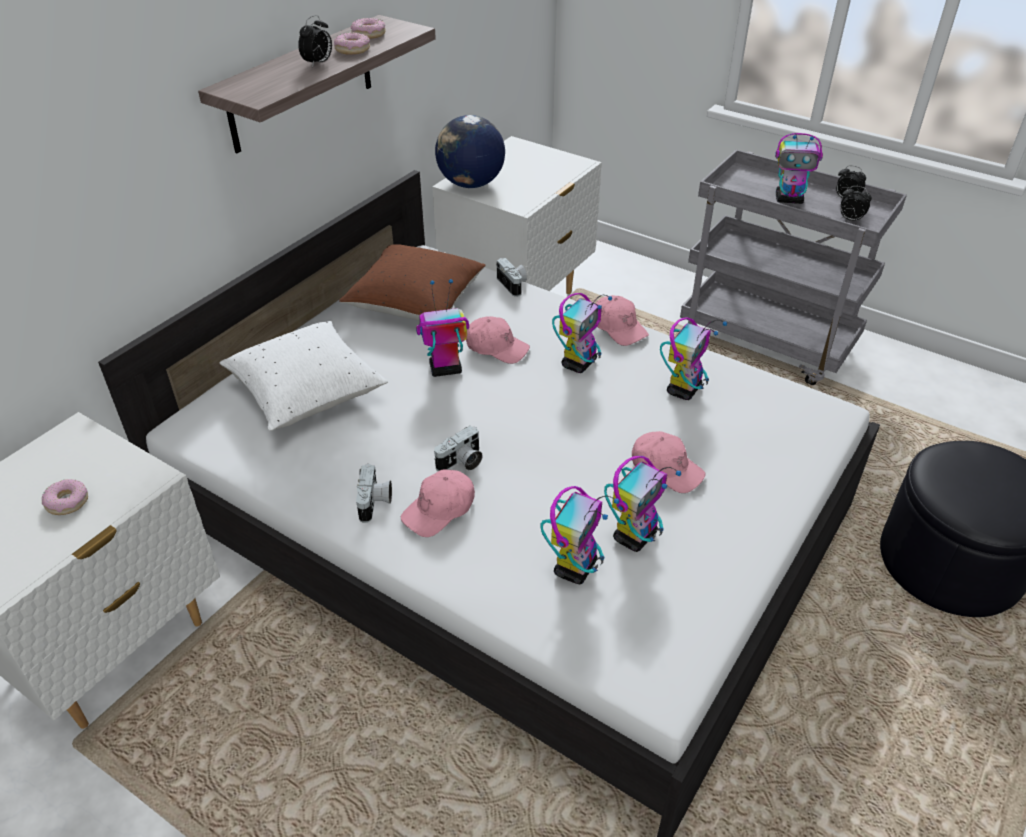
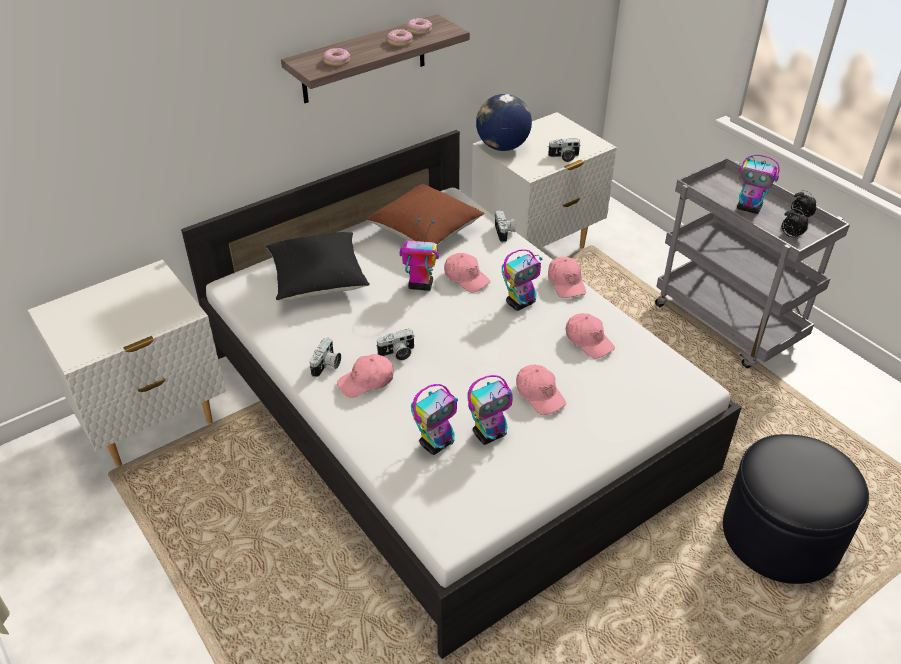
camera: 20 degrees right, 0 degrees up
donut [42,479,88,515] -> donut moved to [323,48,350,66]
white pillow [220,321,388,431] -> black pillow [266,232,370,301]
alarm clock [298,15,332,68] -> none
toy robot [660,318,727,400] -> pink cap [566,313,615,359]
none -> camera [548,138,580,162]

